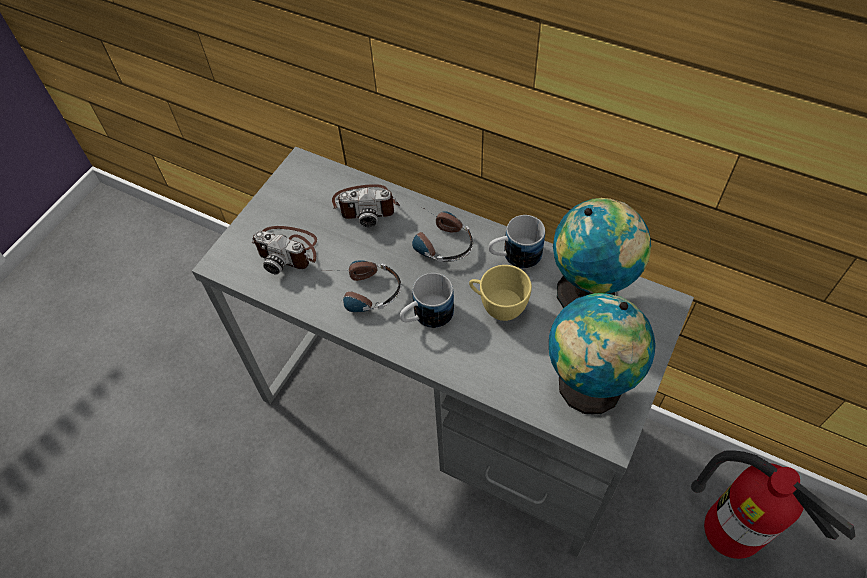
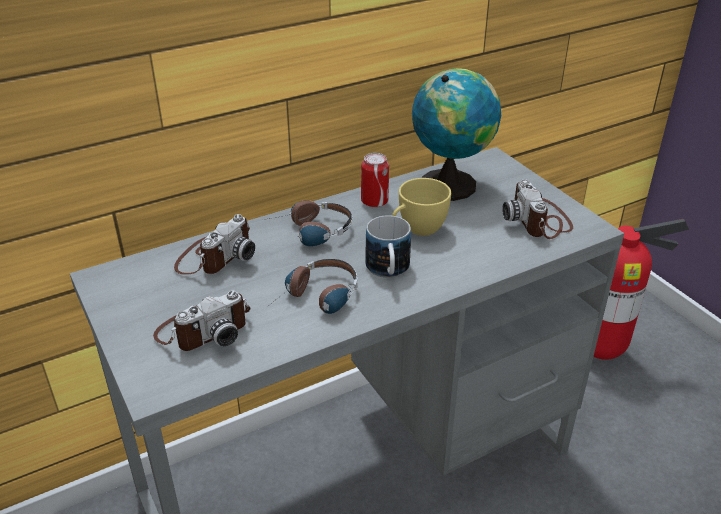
camera: 60 degrees left, 20 degrees down
mug [489,215,545,269] -> can [361,153,389,207]
globe [549,293,656,414] -> camera [502,179,573,239]

